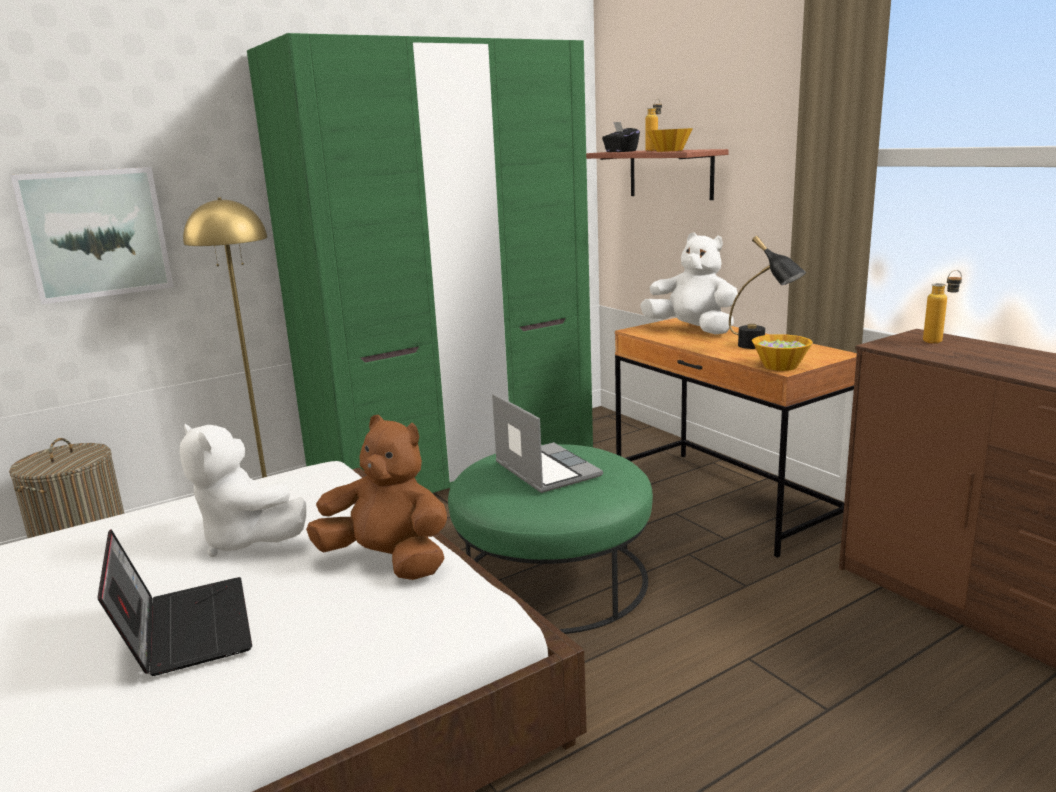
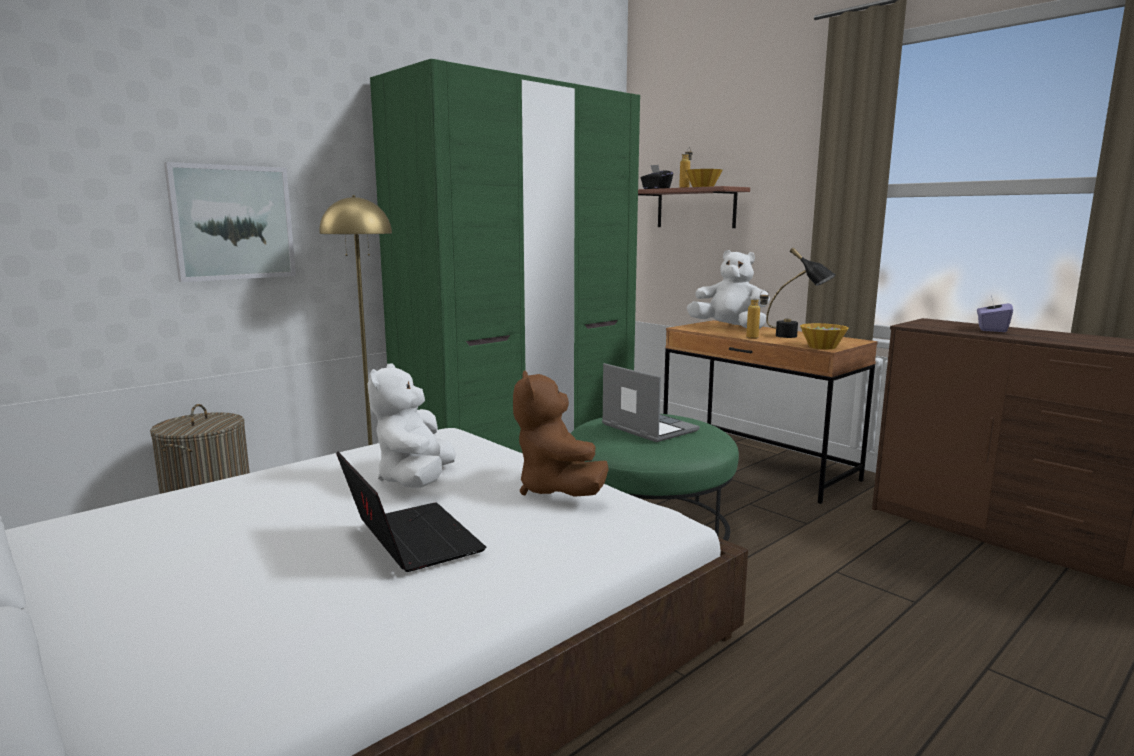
camera: 10 degrees left, 5 degrees down
white plush toy [180,424,306,557] -> white plush toy turned 60 degrees clockwise [368,364,456,488]
brown plush toy [306,415,447,580] -> brown plush toy turned 120 degrees counterclockwise [513,371,608,497]
bottle [923,270,962,344] -> bottle moved to [746,290,769,339]
none -> purple tissue box [977,295,1013,332]

